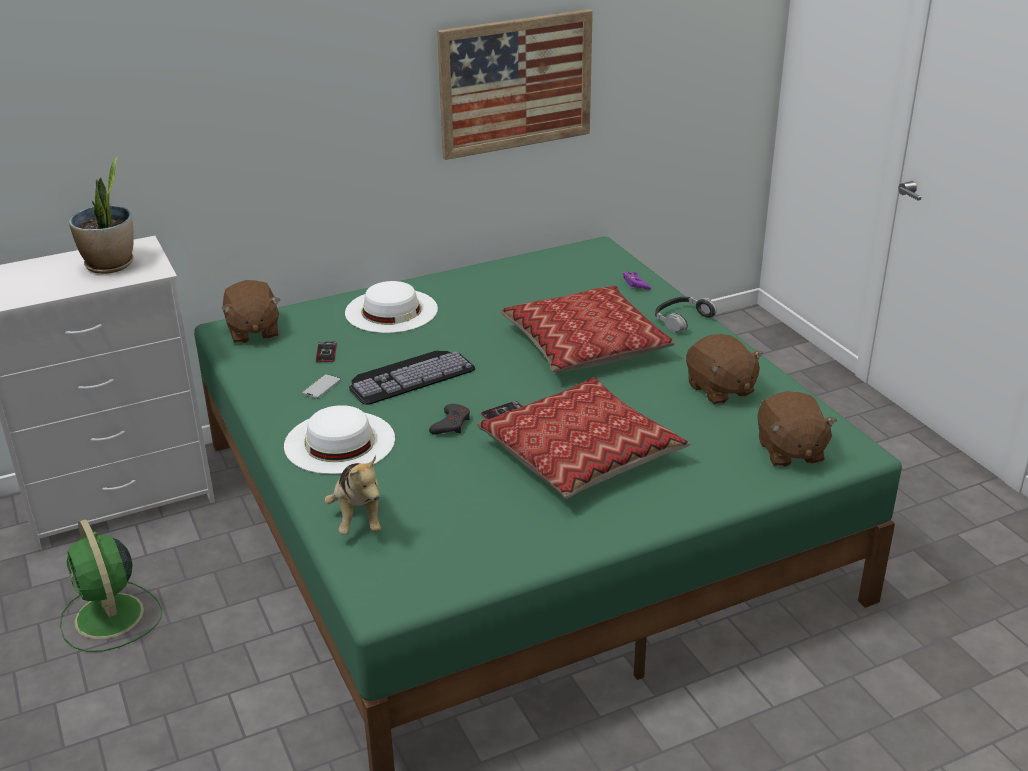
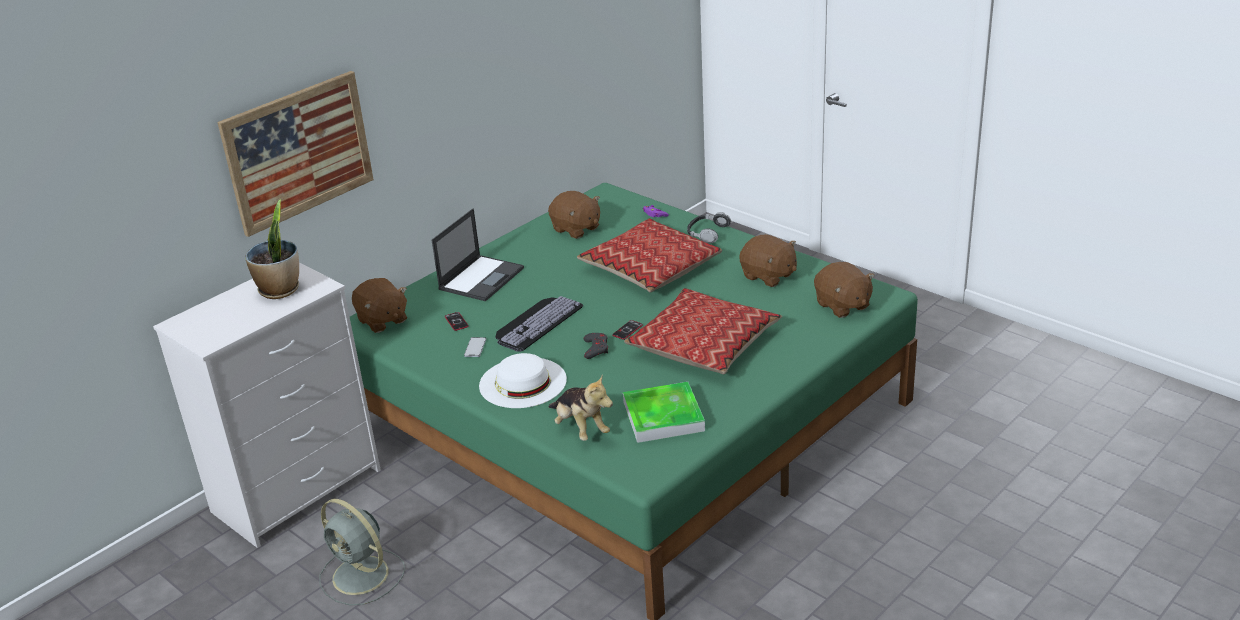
camera: 20 degrees left, 0 degrees up
green fan [60,519,162,652] -> grey fan [320,499,405,605]
white hat [345,281,438,333] -> laptop [432,208,524,301]
picture [437,9,593,160] -> picture moved to [217,71,374,237]
none -> brown plush toy [548,191,600,239]
none -> tray [623,382,705,443]

